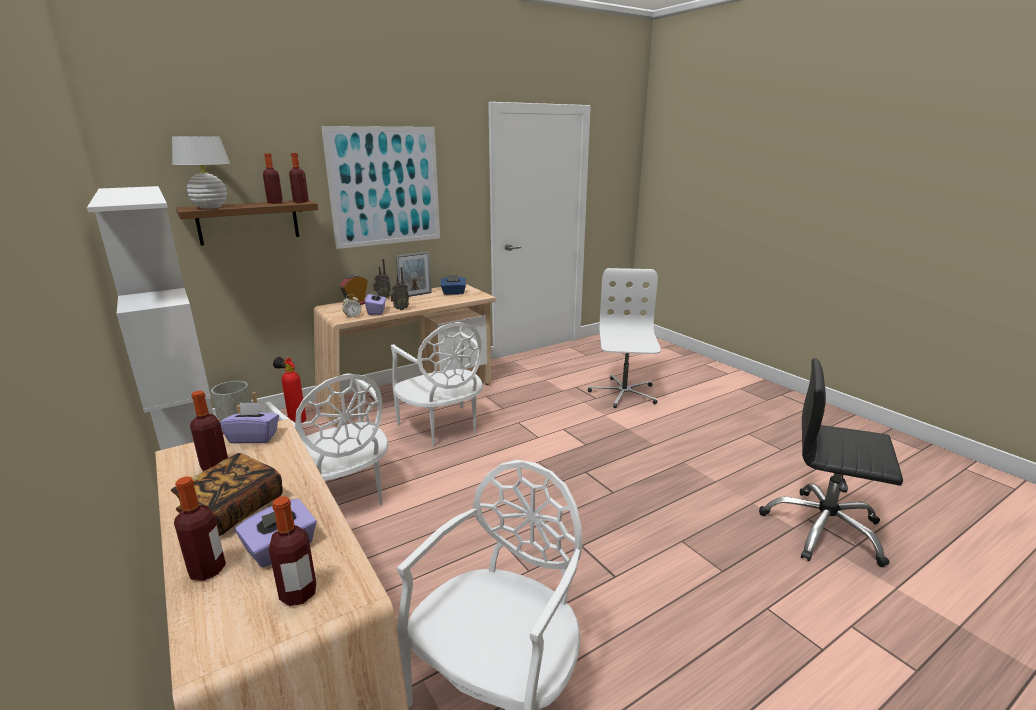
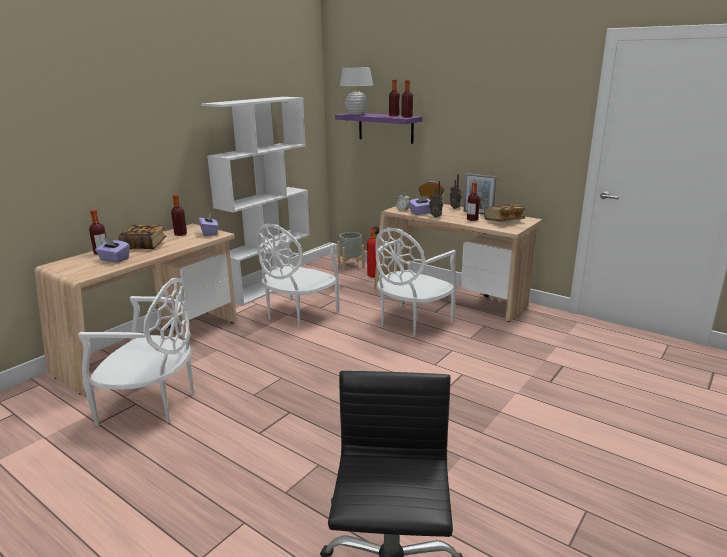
camera: 70 degrees right, 0 degrees up
brown shelf [176,201,318,246] -> purple shelf [335,113,423,144]
bottle [269,496,316,606] -> bottle moved to [467,182,480,221]
picture [321,126,440,249] -> none
blue tissue box [441,275,466,295] -> book [484,204,526,221]
white office chair [588,268,661,408] -> none

